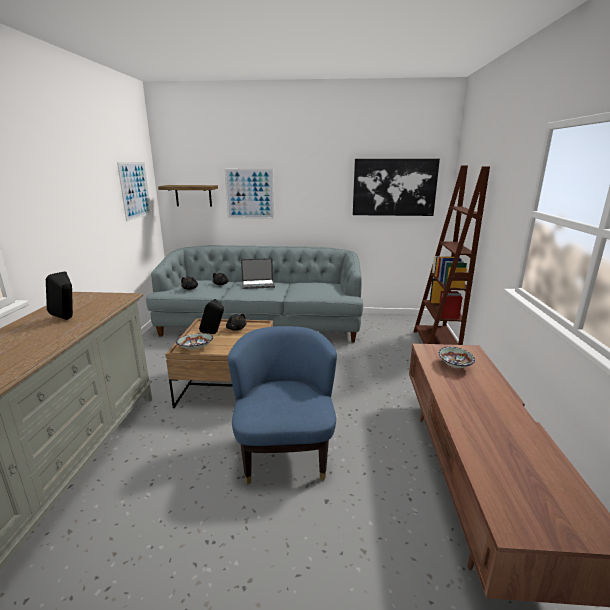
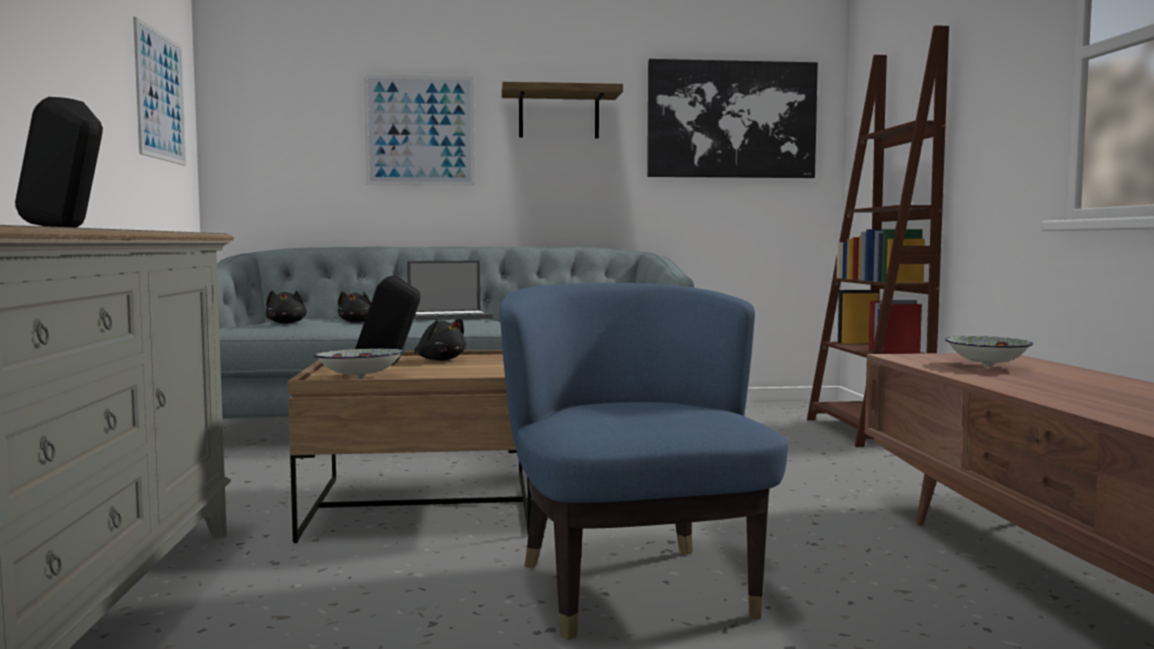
camera: 10 degrees left, 15 degrees down
shelf [158,185,218,206] -> shelf moved to [502,82,623,138]

